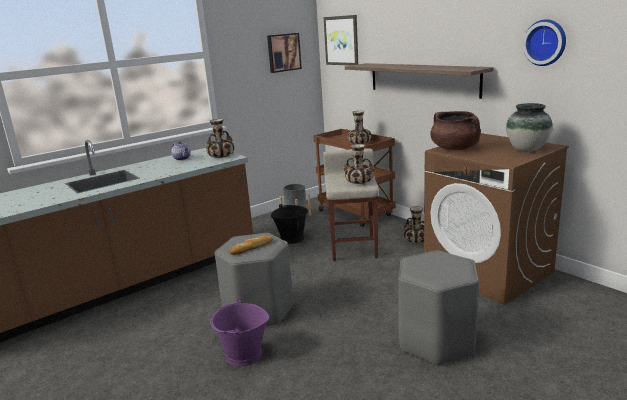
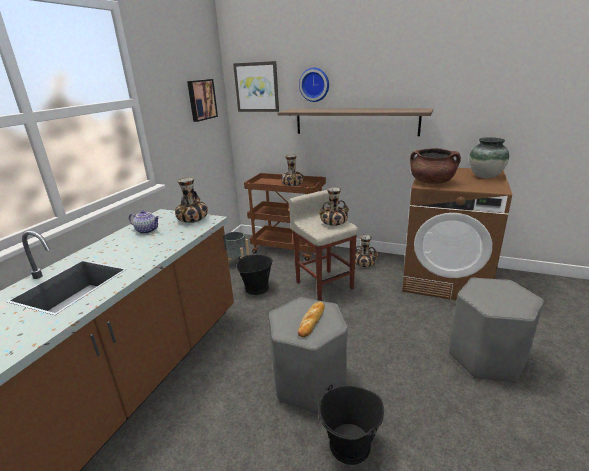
camera: 30 degrees left, 5 degrees up
purple bucket [211,298,269,367] -> black bucket [318,385,384,465]
wall clock [523,19,566,66] -> wall clock moved to [299,68,329,102]

